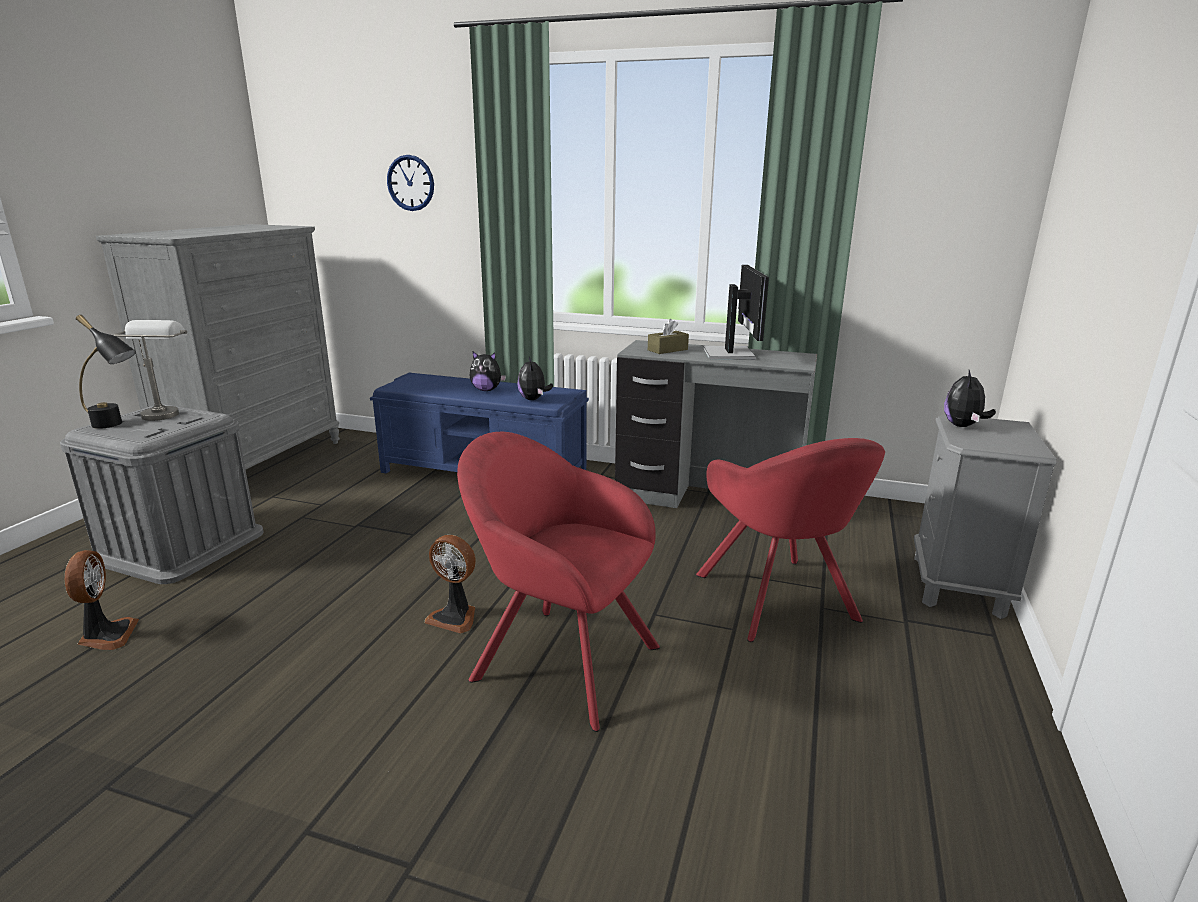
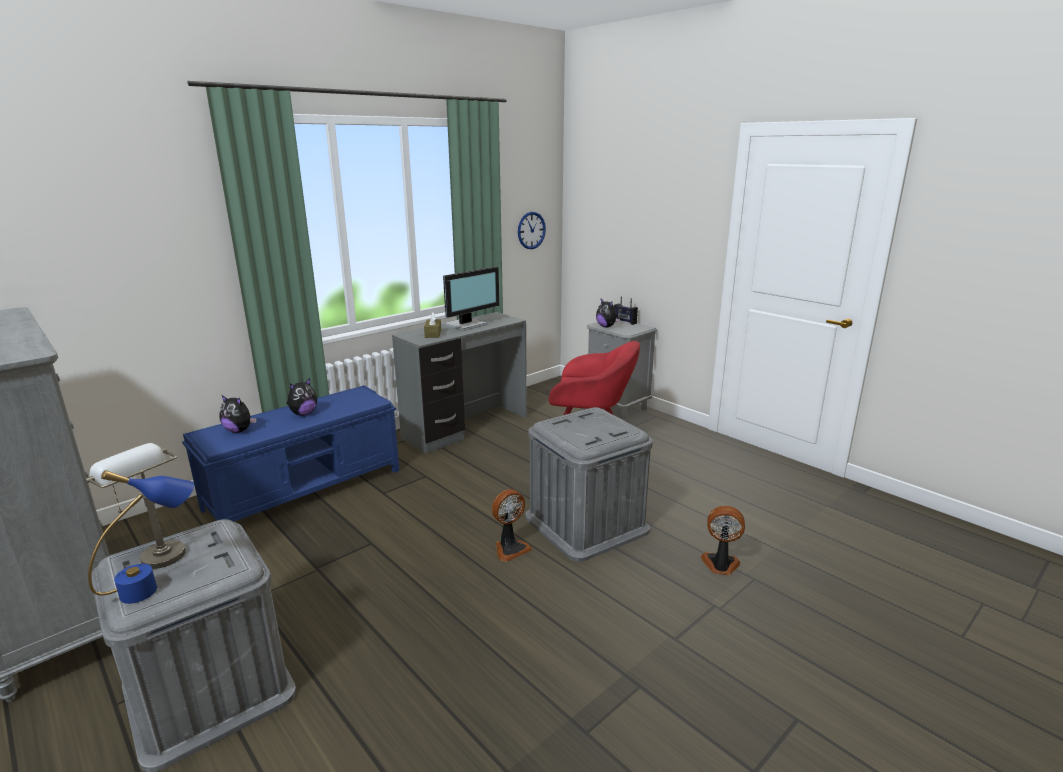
camera: 60 degrees left, 0 degrees up
fan [65,550,139,650] -> fan moved to [701,506,745,576]
black table lamp [76,315,136,429] -> blue table lamp [88,470,194,604]
wall clock [387,155,434,211] -> wall clock moved to [518,212,546,249]
red armchair [457,431,660,732] -> grey storage box [526,407,653,562]
plush toy [517,357,553,400] -> plush toy moved to [219,395,257,433]
monitor [703,265,769,360] -> monitor turned 105 degrees clockwise [443,266,499,331]
none -> radio [614,296,638,325]

